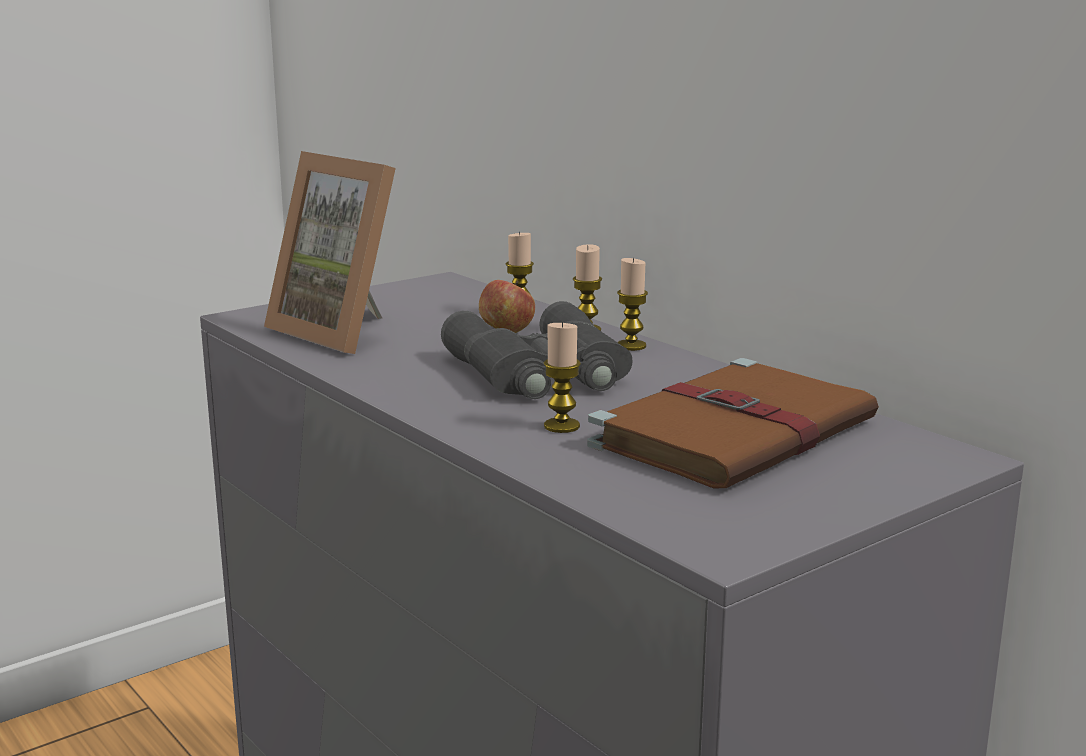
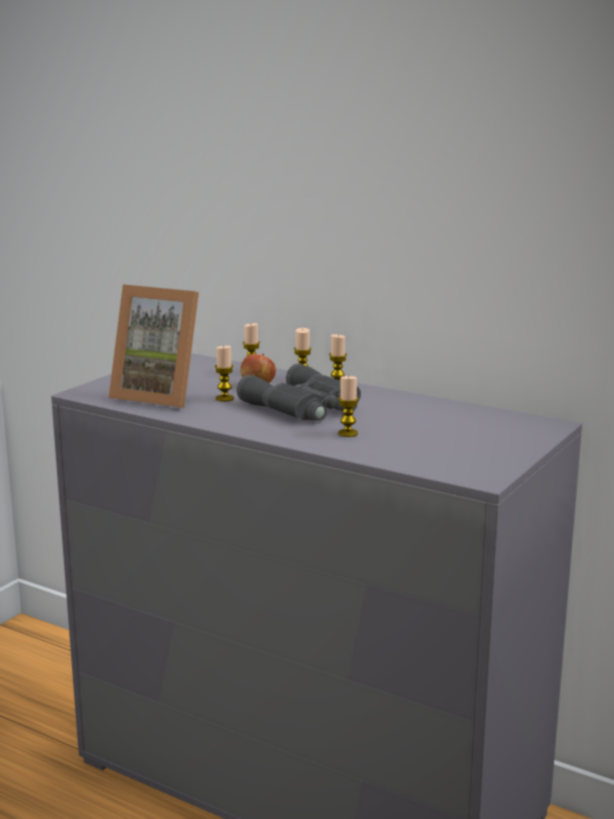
camera: 20 degrees left, 0 degrees up
brown book [587,358,879,488] -> none
none -> candle [215,345,234,402]

